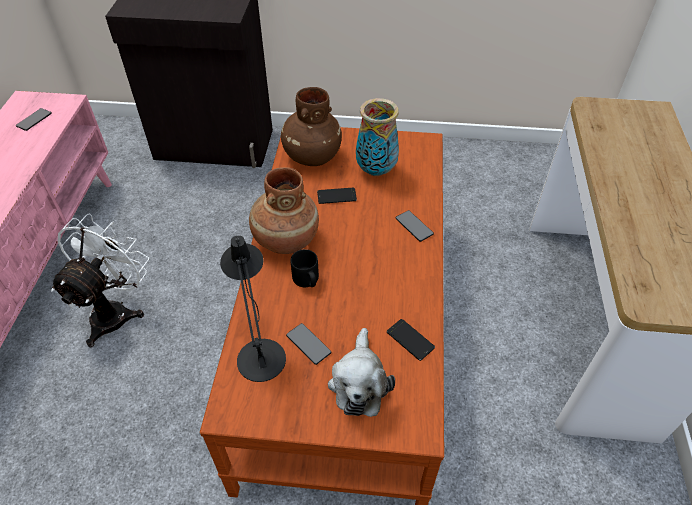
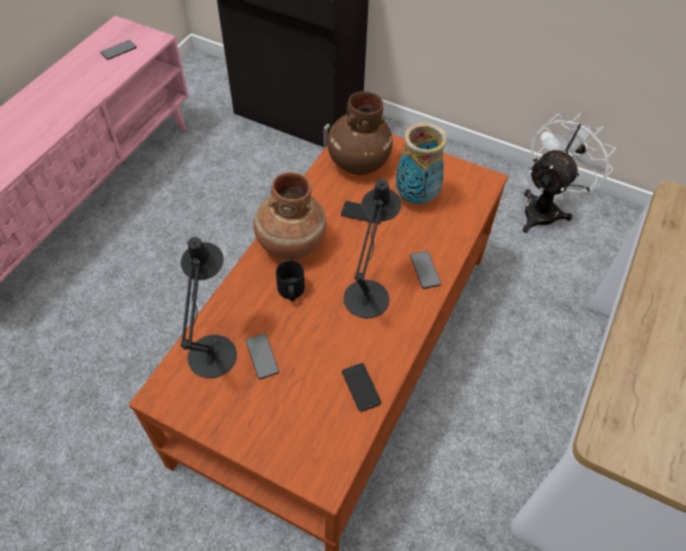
camera: 20 degrees right, 5 degrees up
white fan [51,214,149,347] -> white fan moved to [522,113,616,233]
plush toy [328,328,395,417] -> none
none -> black table lamp [344,179,401,318]

